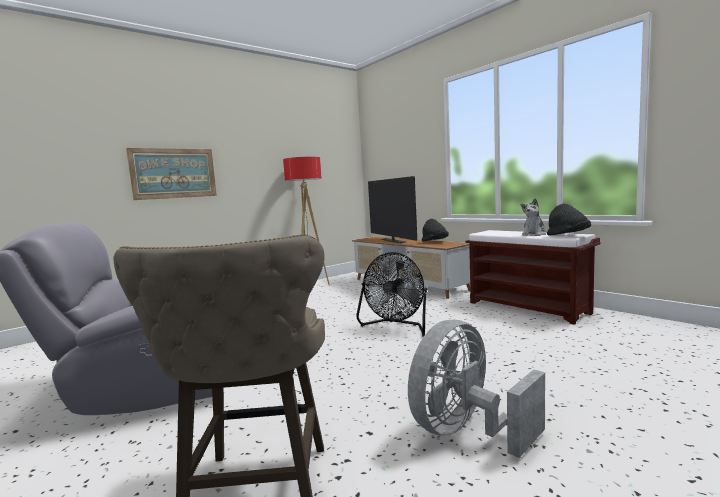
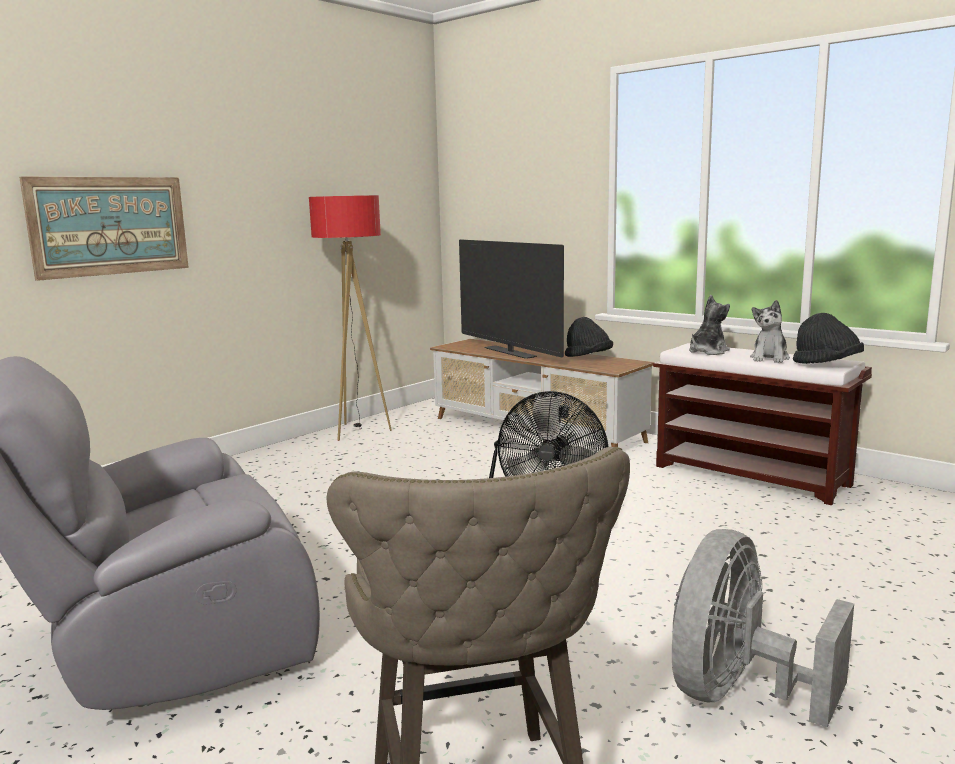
camera: 10 degrees left, 5 degrees up
none -> plush toy [689,295,730,355]

